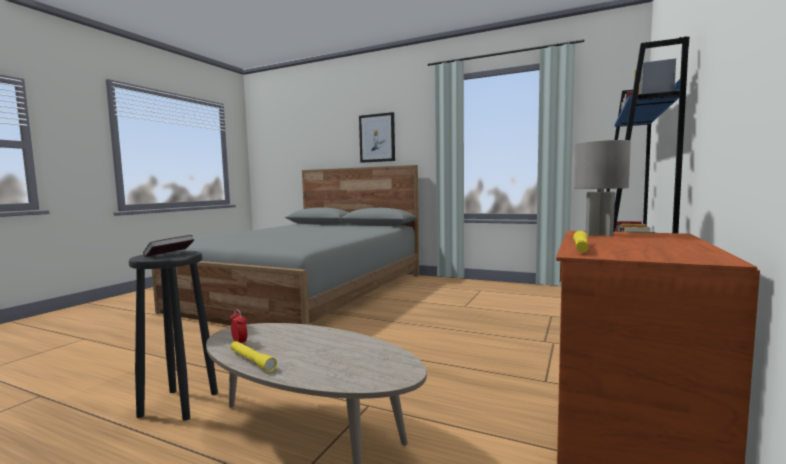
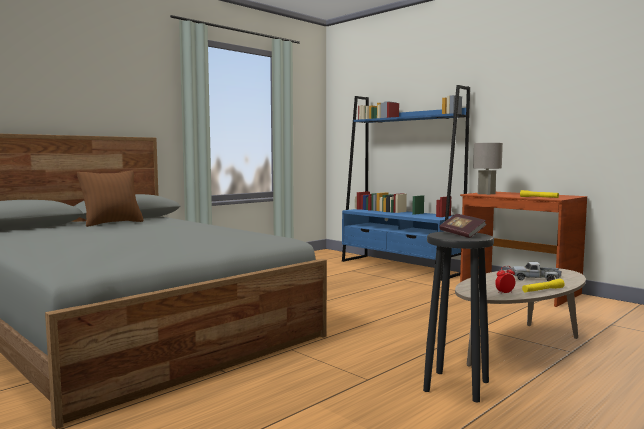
camera: 70 degrees left, 0 degrees up
picture [359,112,395,163] -> none
none -> brown pillow [77,170,144,227]
none -> toy truck [512,262,561,281]

